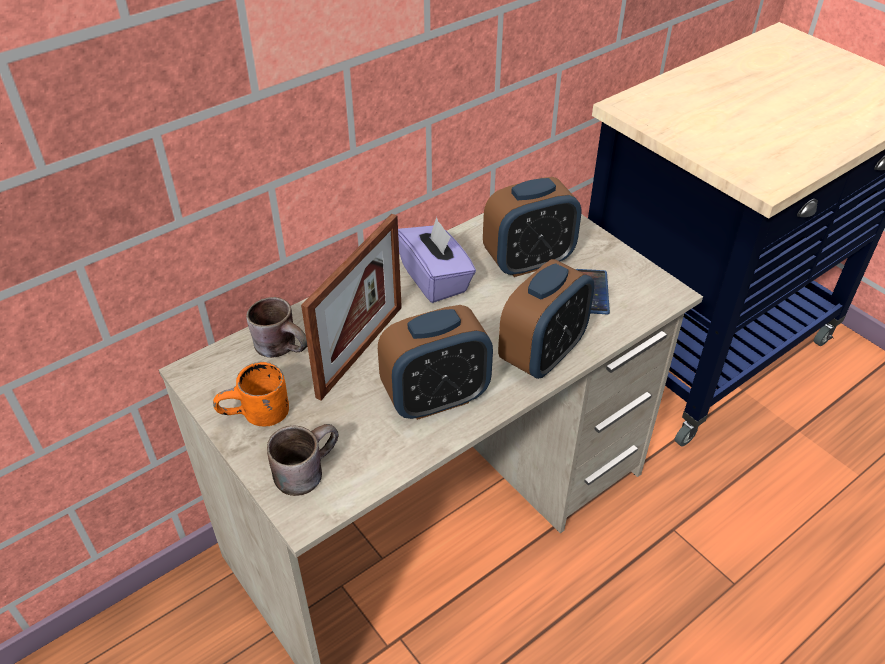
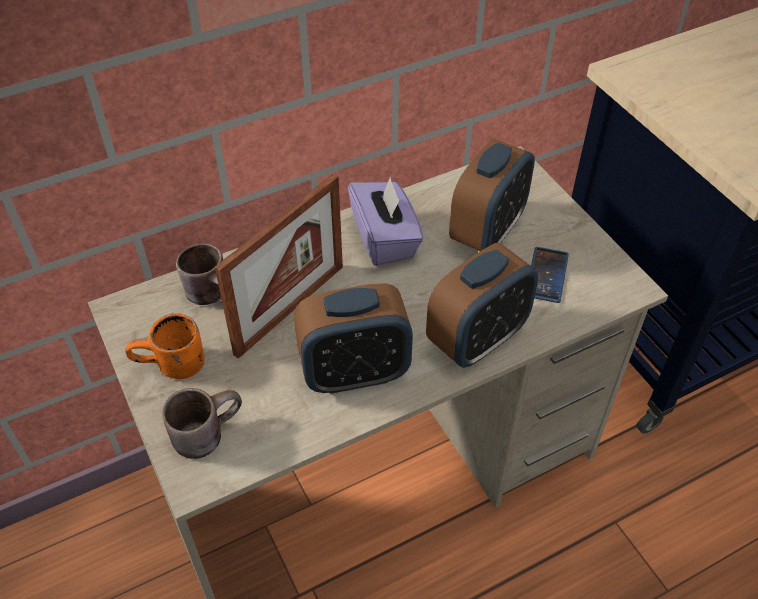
camera: 10 degrees right, 5 degrees up
alarm clock [483,177,582,277] -> alarm clock turned 45 degrees counterclockwise [449,139,535,251]

